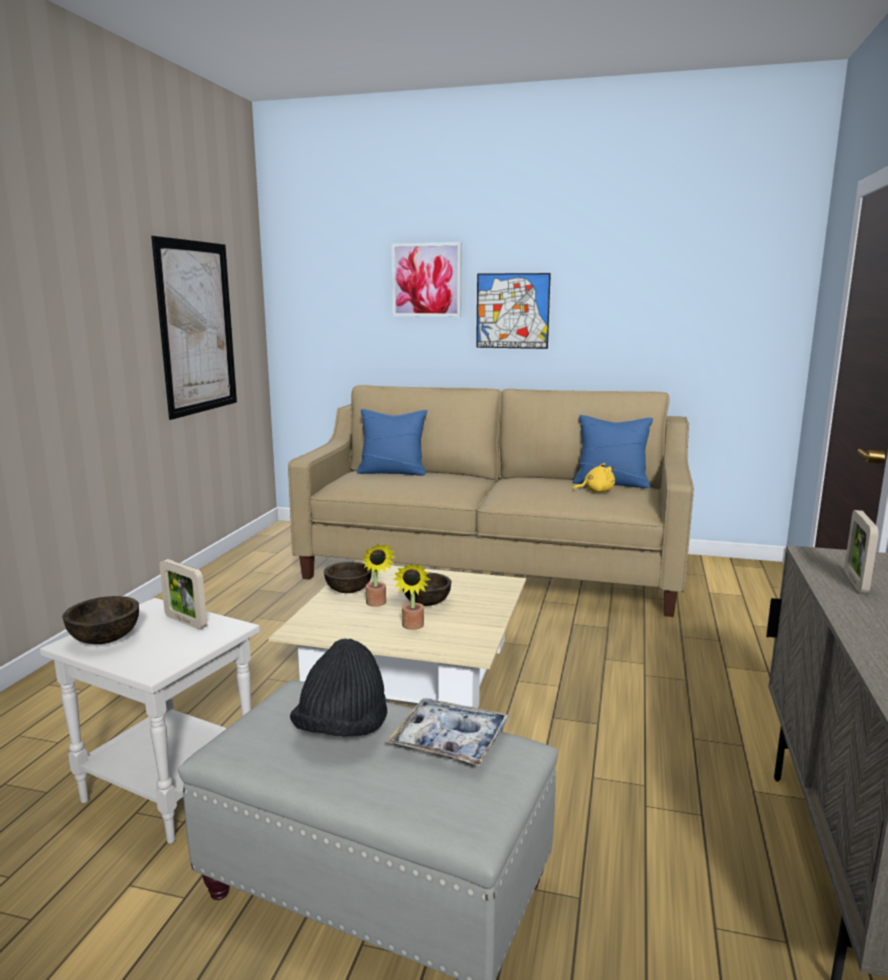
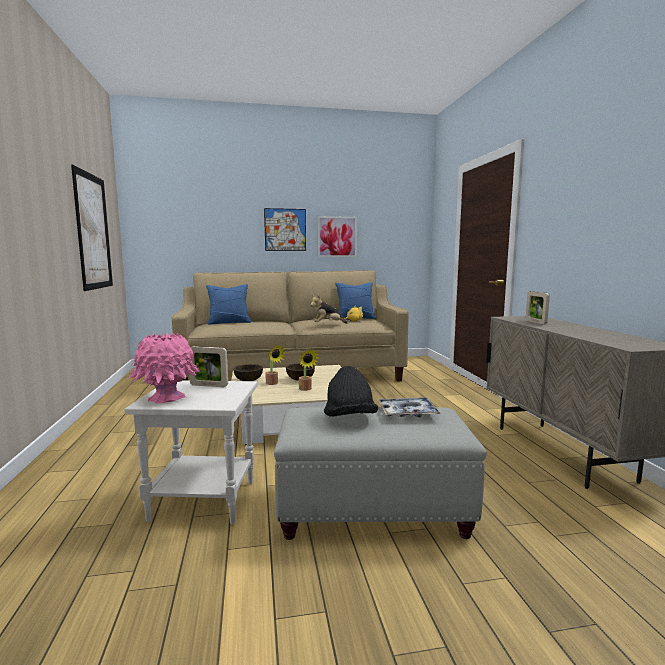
camera: 25 degrees left, 5 degrees down
brown bowl [62,596,139,644] -> pink vase [128,333,200,403]
picture [391,242,462,317] -> picture moved to [317,216,357,257]
none -> plush toy [310,295,348,324]

